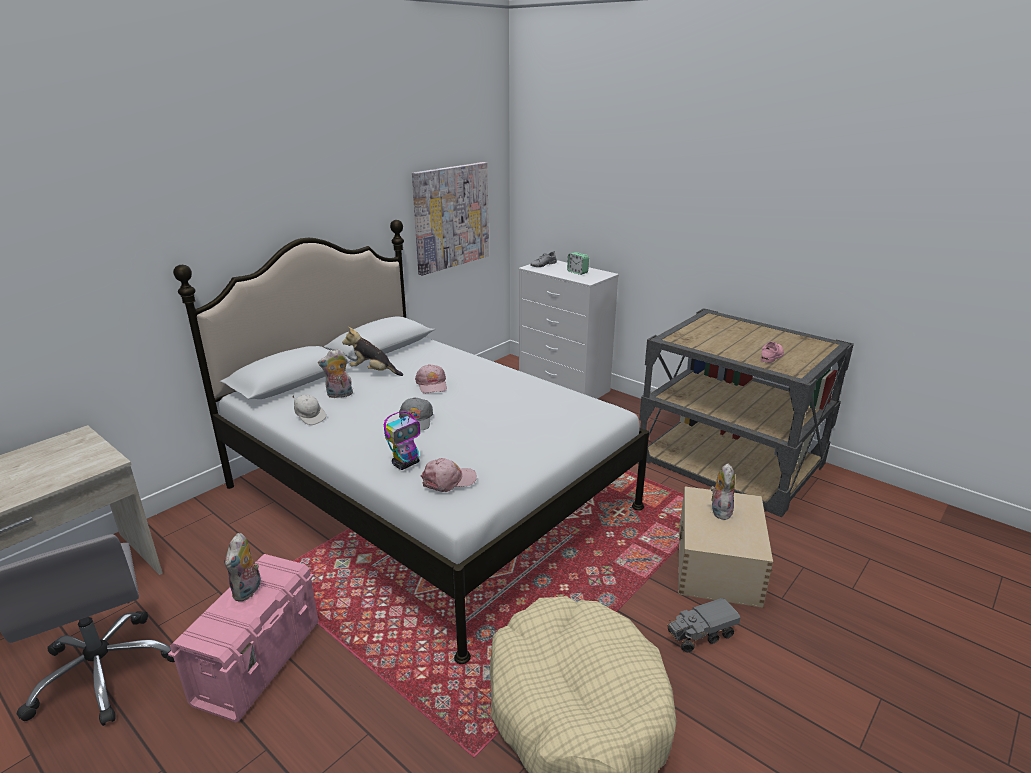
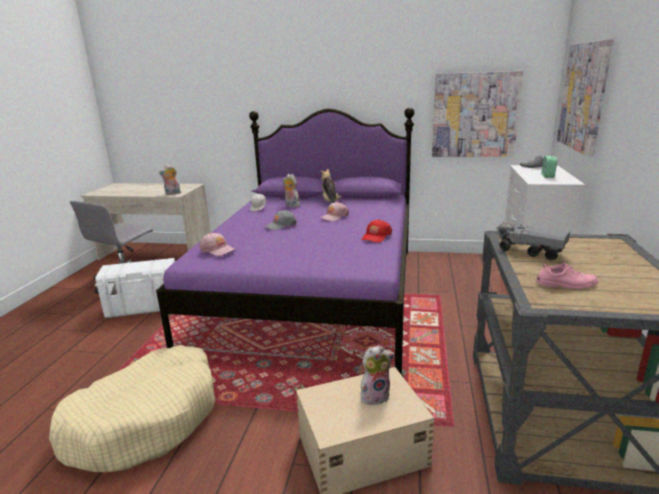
camera: 60 degrees right, 5 degrees down
pink storage box [168,554,319,722] -> white storage box [95,258,175,318]
white bed [173,220,649,664] -> purple bed [156,108,414,378]
plush toy [225,533,261,601] -> plush toy moved to [159,164,181,195]
toy robot [384,411,420,470] -> none
toy truck [667,598,741,653] -> toy truck moved to [496,222,570,260]
none -> red cap [361,219,392,242]
none -> picture [557,39,614,156]

